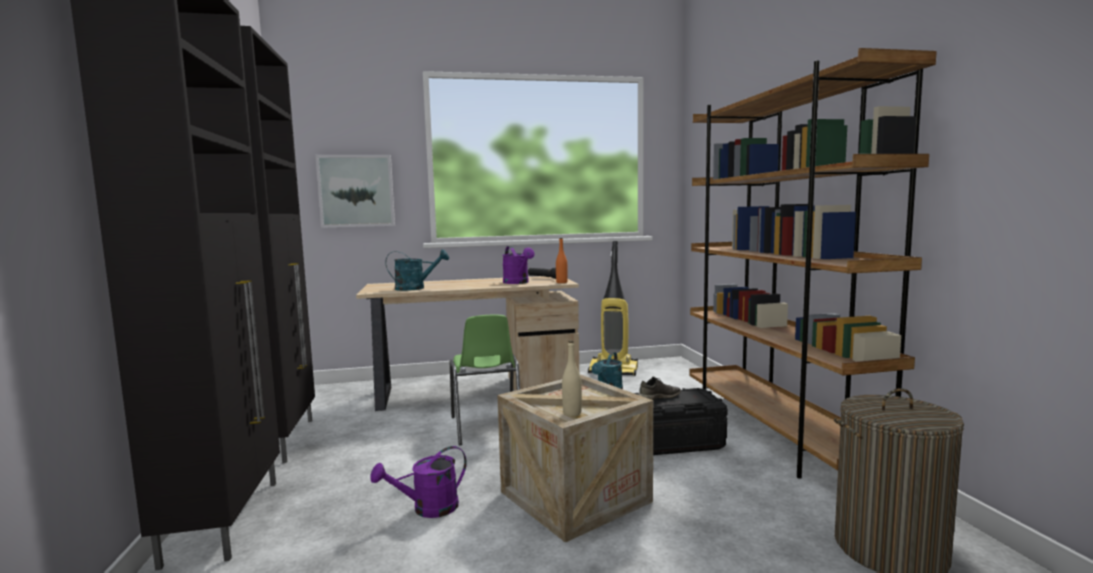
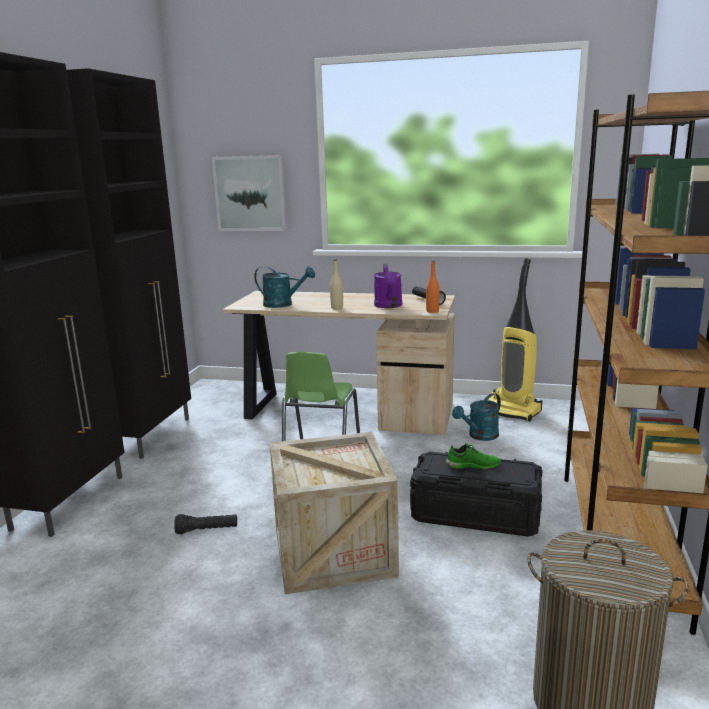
camera: 25 degrees right, 10 degrees up
purple watering can [370,446,467,518] -> black flashlight [174,514,237,534]
beige bottle [562,341,582,416] -> beige bottle moved to [330,259,343,309]
grey shoe [638,377,681,400] -> green shoe [446,443,501,470]

